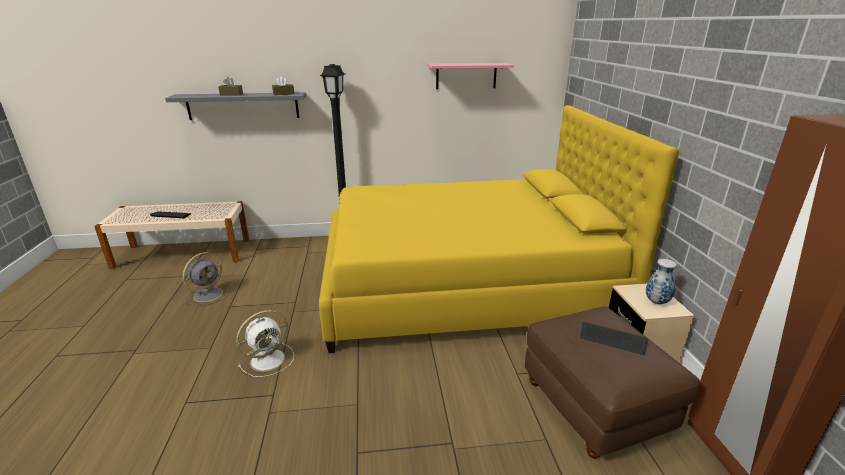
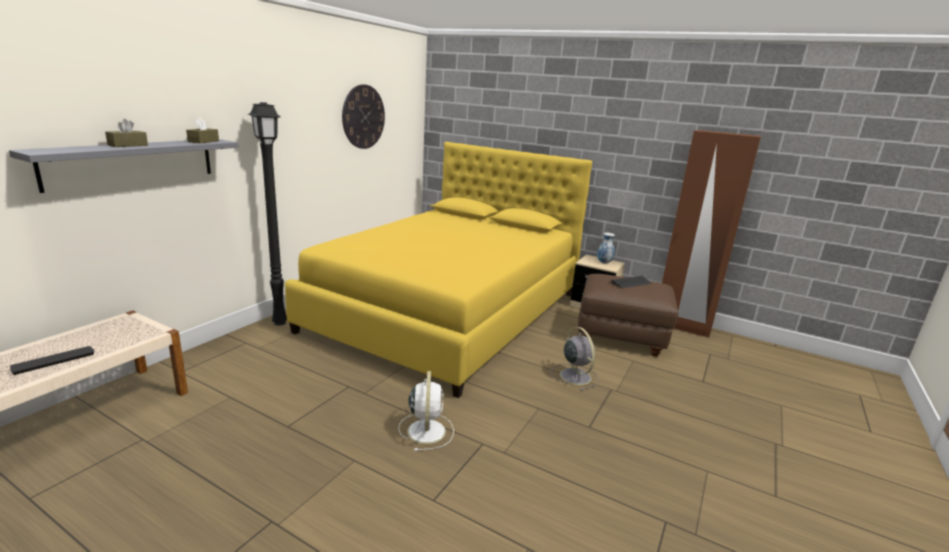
camera: 55 degrees left, 5 degrees down
grey fan [183,252,231,306] -> grey fan moved to [551,327,599,391]
pink shelf [427,63,514,89] -> wall clock [342,84,385,149]

